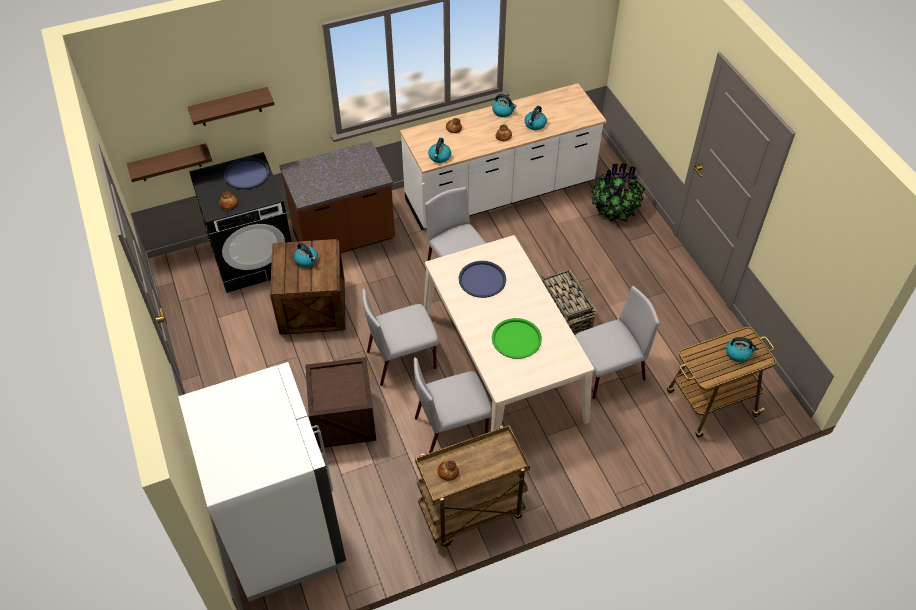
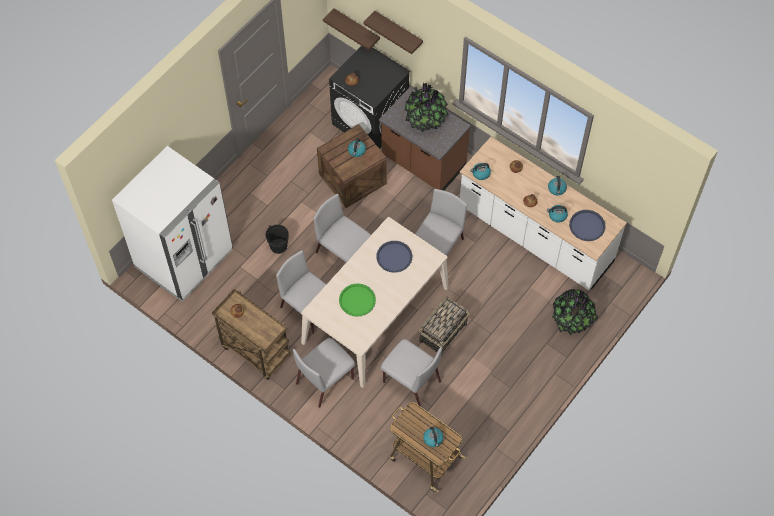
camera: 60 degrees right, 10 degrees up
blue tray [224,157,269,189] -> blue tray moved to [569,210,605,241]
crate [305,357,376,448] -> black bucket [265,225,289,254]
none -> grey chair [293,338,356,408]
none -> potted plant [405,83,448,132]

